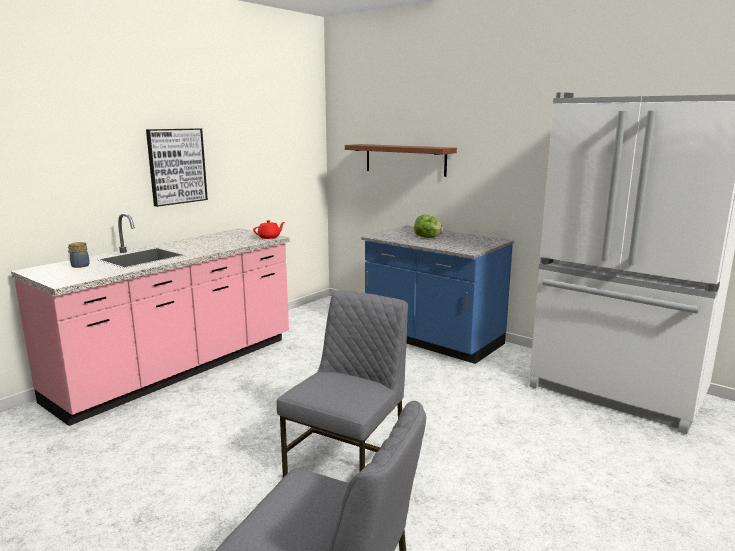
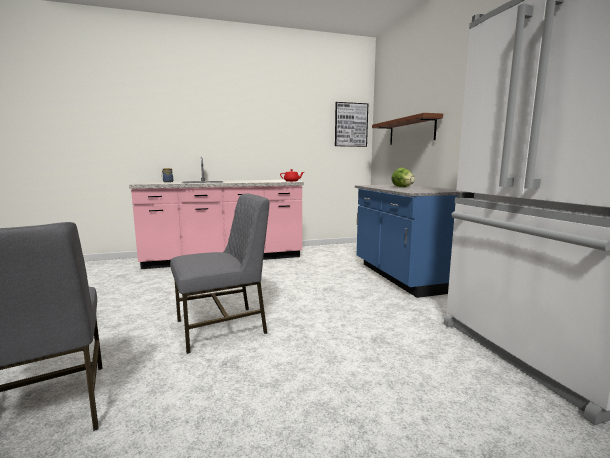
camera: 35 degrees right, 5 degrees down
picture [146,128,208,207] -> picture moved to [335,102,368,147]

